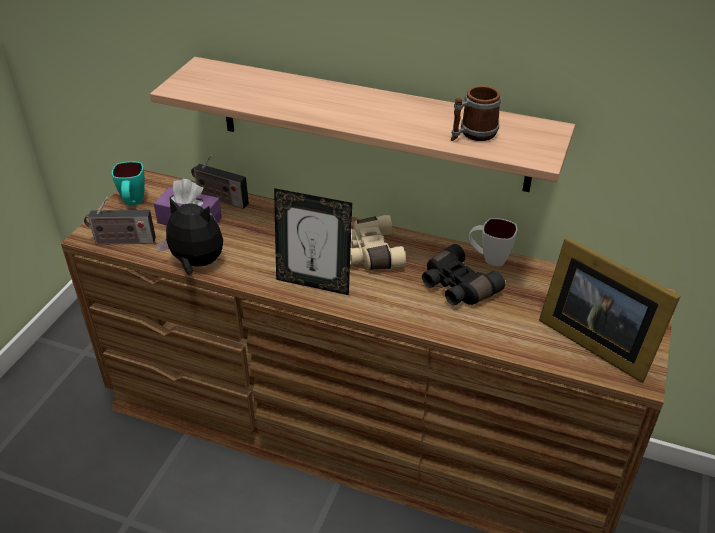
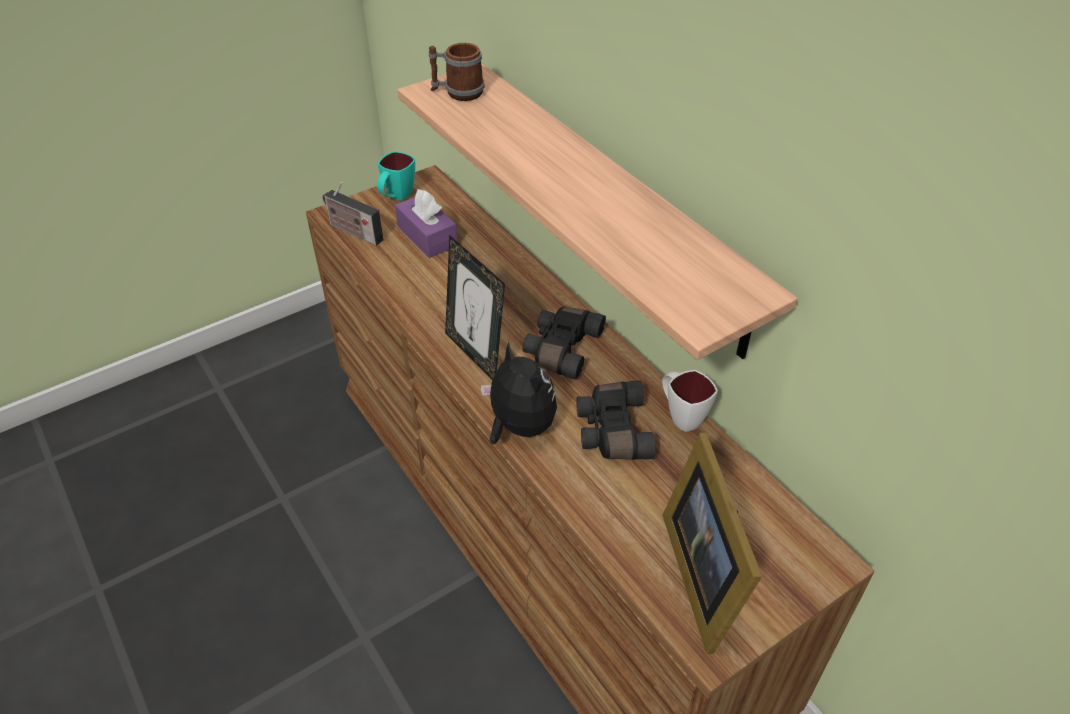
camera: 35 degrees right, 5 degrees up
plush toy [156,198,223,275] -> plush toy moved to [481,341,557,444]
radio [191,155,249,209] -> none
beige binoculars [350,215,406,270] -> black binoculars [522,306,606,380]
mug [451,86,501,141] -> mug moved to [429,43,484,101]

